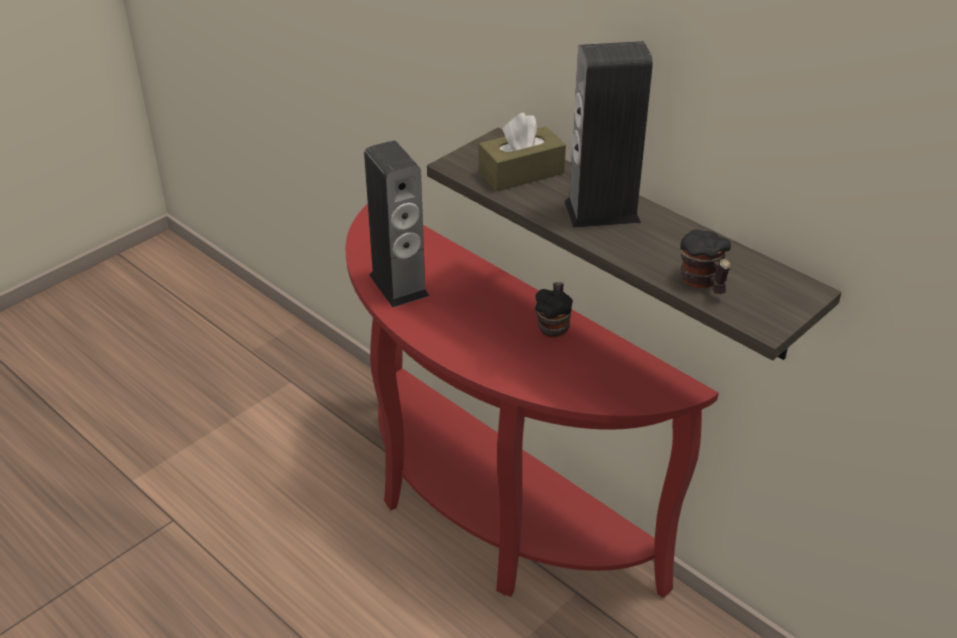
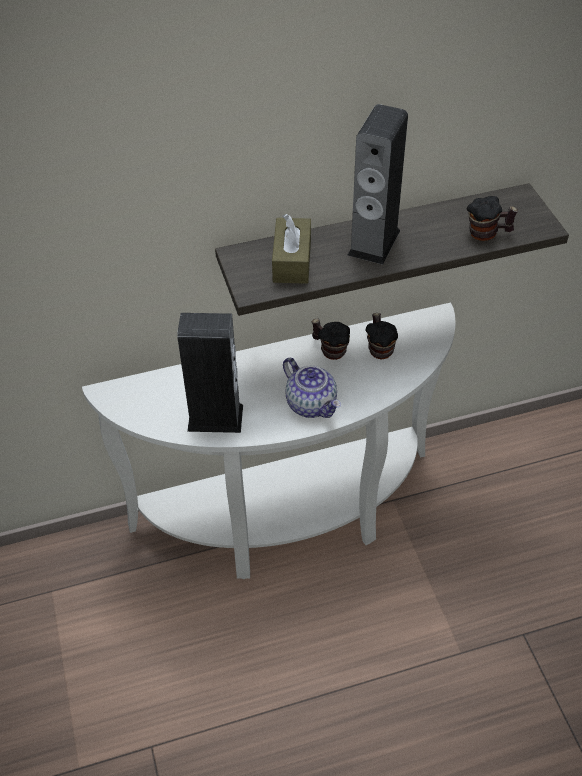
camera: 60 degrees left, 10 degrees up
red console table [346,204,719,598] -> white console table [82,303,455,579]
none -> teapot [283,358,341,418]
none -> mug [365,313,398,360]

